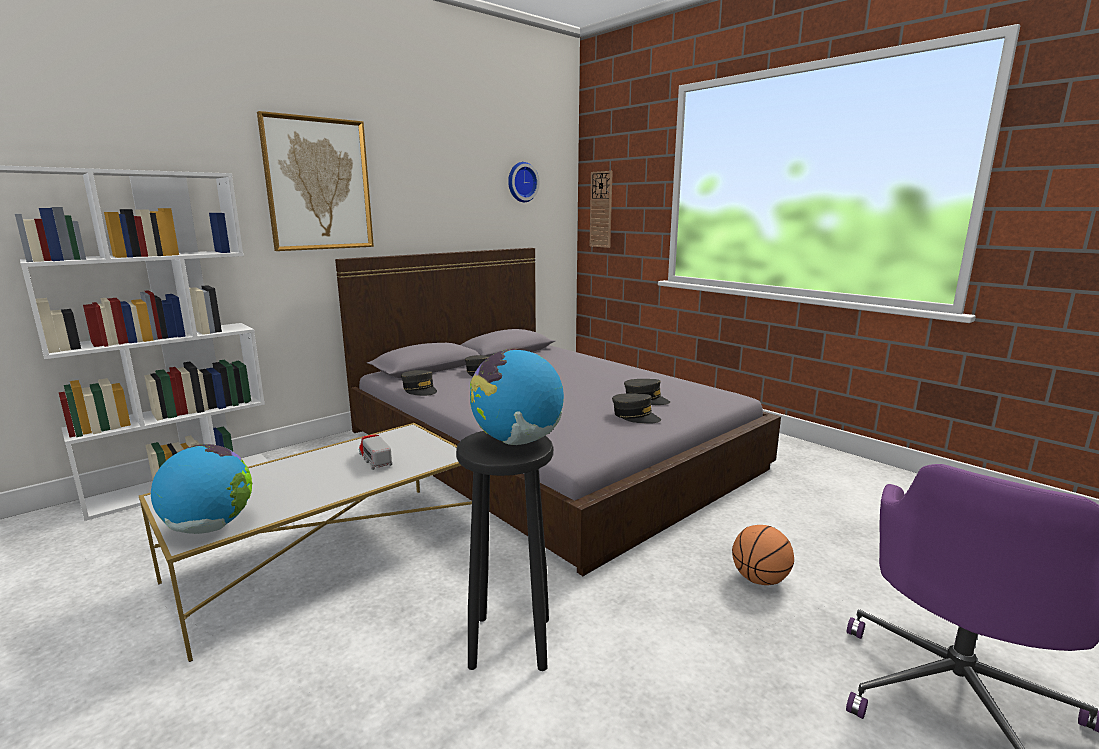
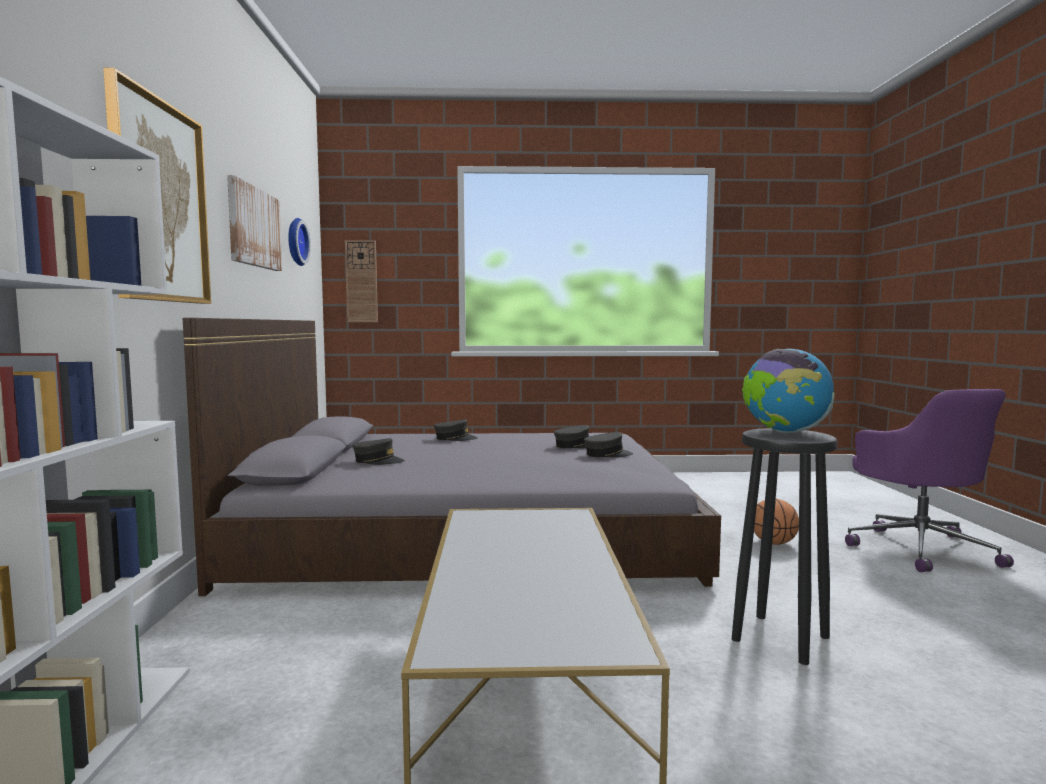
camera: 50 degrees left, 10 degrees down
globe [151,444,252,534] -> none
toy truck [359,435,392,470] -> none
grey cap [401,370,437,396] -> grey cap moved to [434,419,478,441]
none -> picture [227,175,282,271]

